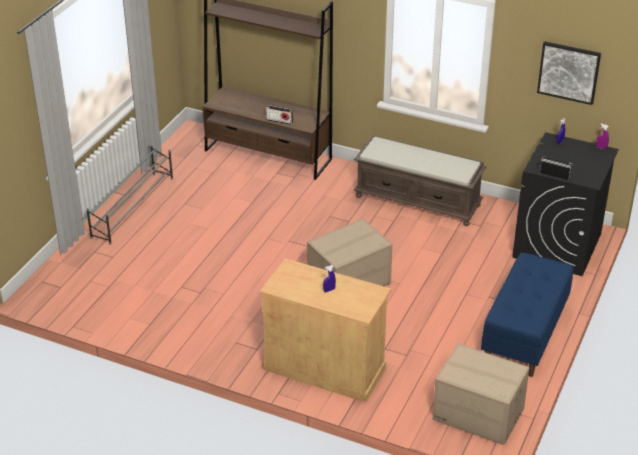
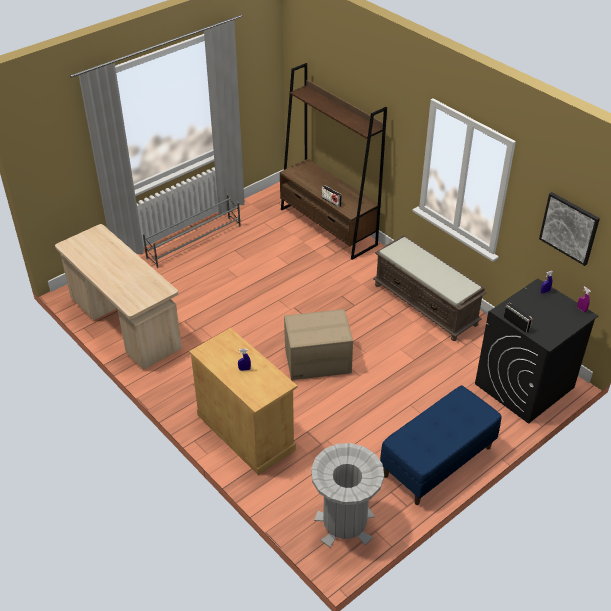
camera: 25 degrees right, 5 degrees up
cardboard box [433,344,529,445] -> grey trash can [311,443,384,547]
none -> beige desk [55,224,182,370]

